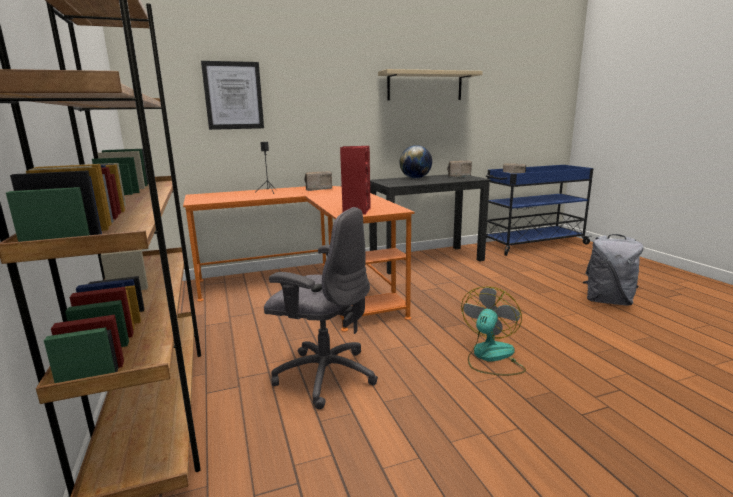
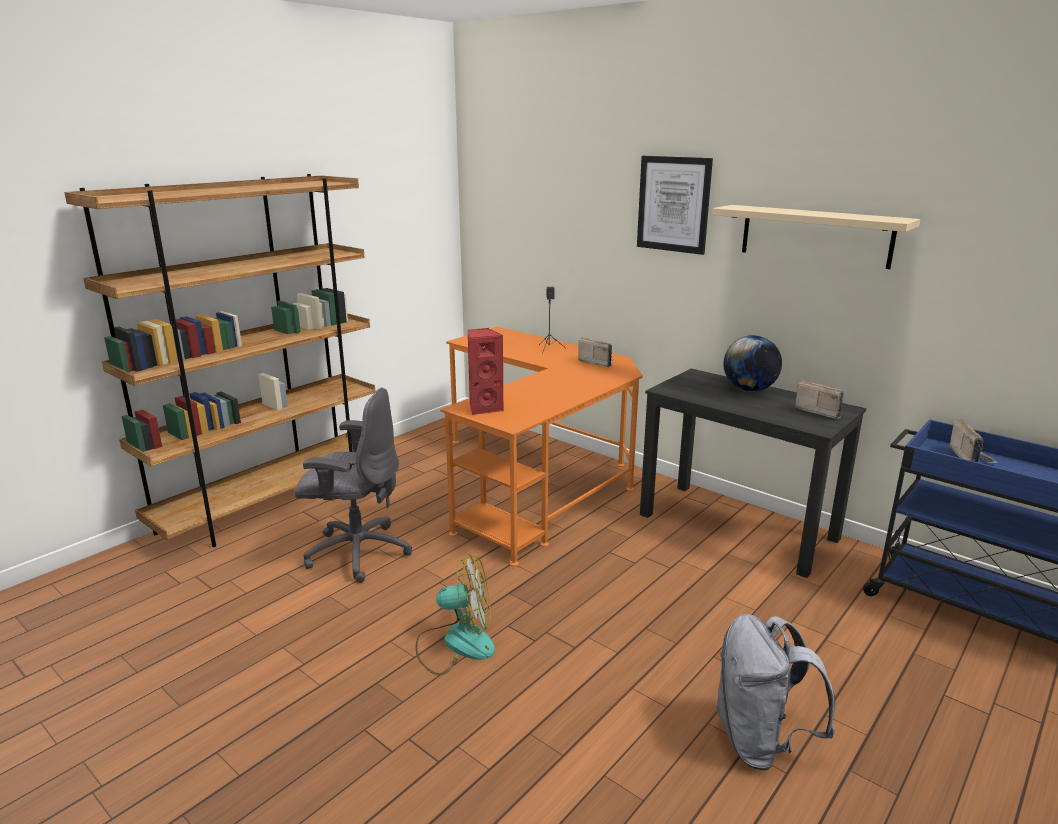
camera: 60 degrees right, 5 degrees up
picture [201,61,264,130] -> picture moved to [637,156,713,255]
grey office chair [264,207,378,409] -> grey office chair turned 75 degrees counterclockwise [295,387,412,583]

